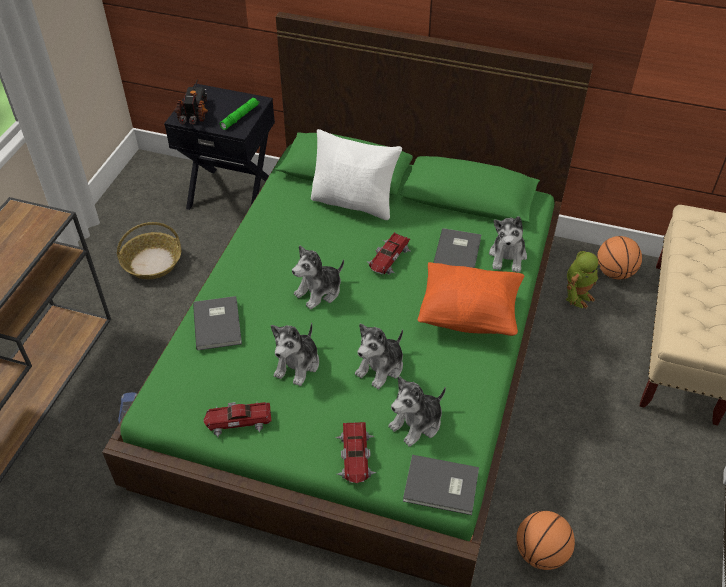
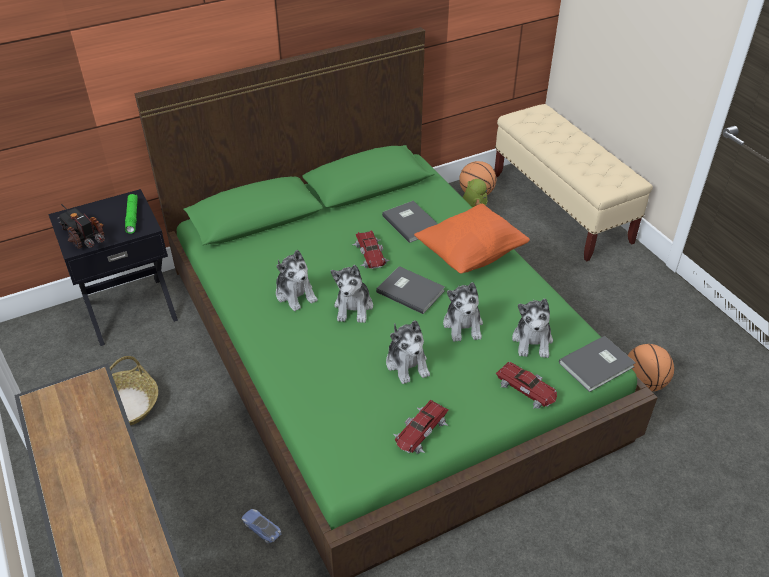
camera: 45 degrees left, 5 degrees down
grey book [193,296,242,350] -> grey book moved to [376,266,445,314]
white pillow [311,129,402,220] -> none
plush toy [489,216,527,272] -> plush toy moved to [276,250,318,311]

